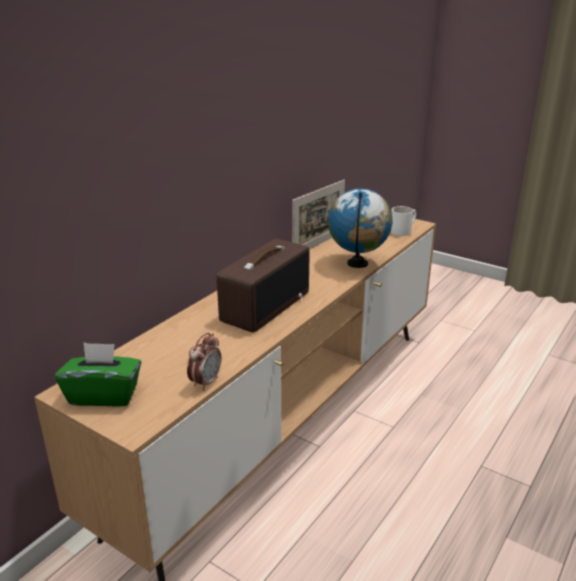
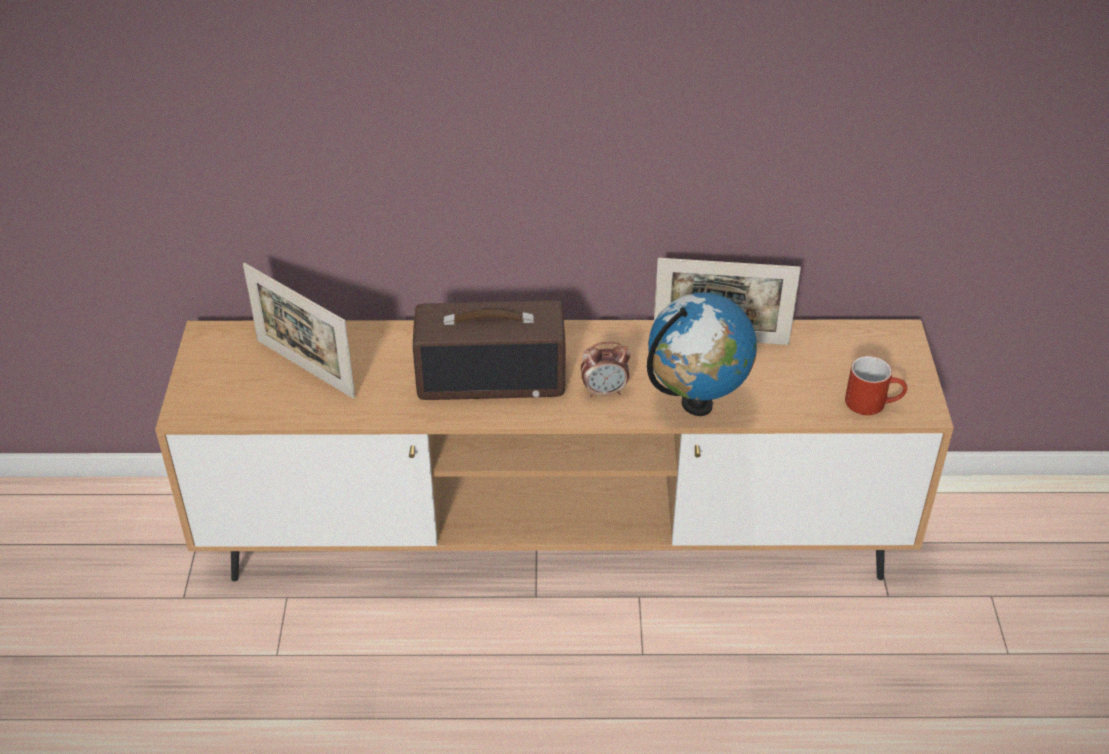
camera: 55 degrees right, 15 degrees up
green tissue box [55,342,141,407] -> none
alarm clock [187,332,221,391] -> alarm clock moved to [581,342,630,397]
white mug [390,206,416,236] -> red mug [845,356,907,415]
none -> picture frame [243,263,355,399]

